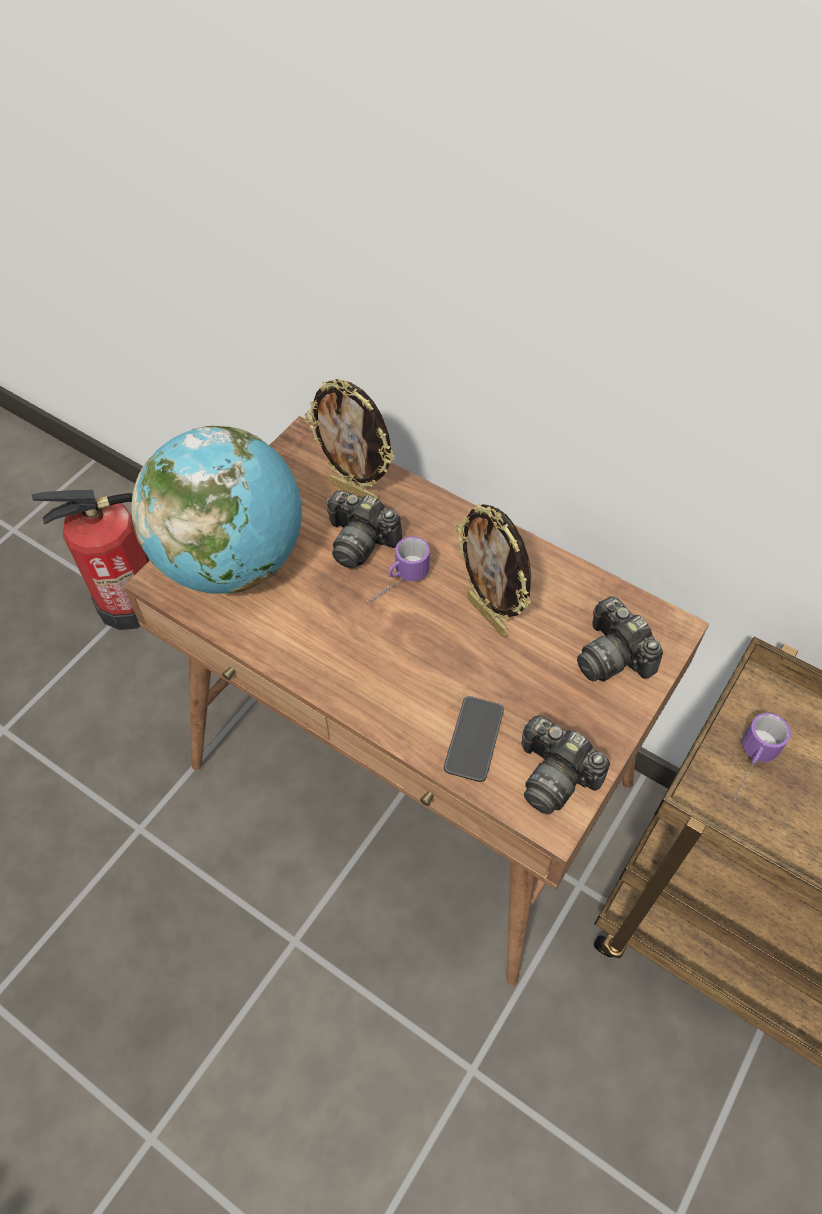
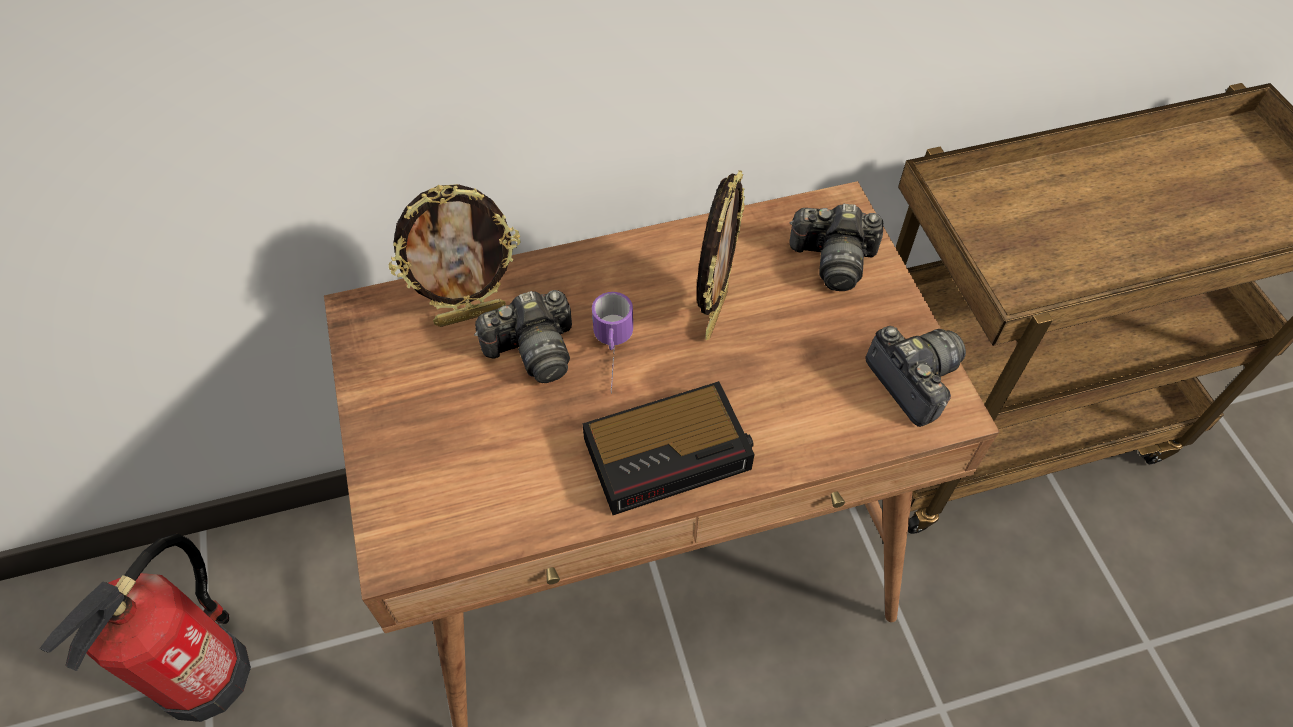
camera: 50 degrees left, 0 degrees up
globe [131,426,302,594] -> none
phone [444,696,504,782] -> none
picture frame [456,504,531,637] -> picture frame turned 75 degrees counterclockwise [697,170,745,340]
camera [521,716,610,814] -> camera turned 105 degrees counterclockwise [865,326,966,427]
mug [734,713,791,801] -> none
none -> alarm clock [582,381,755,515]

